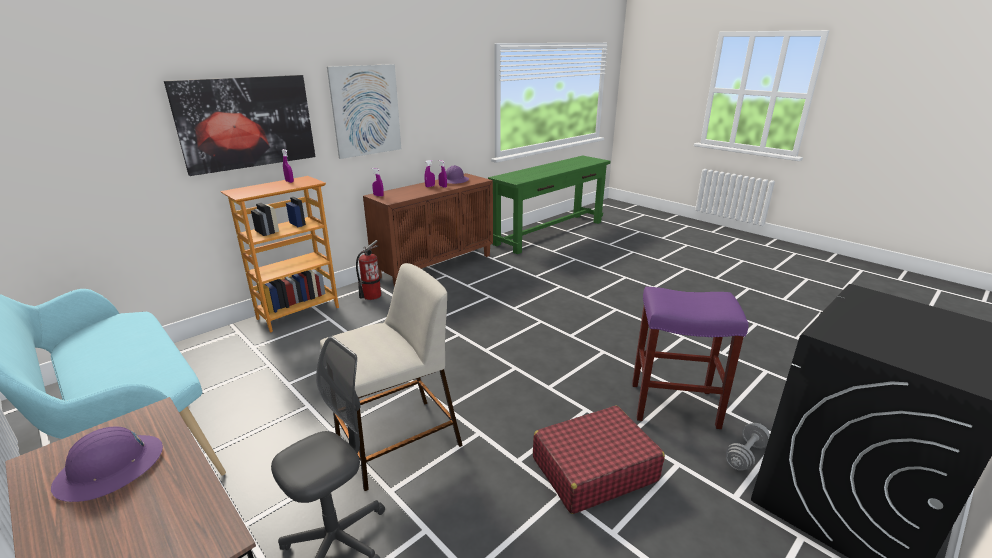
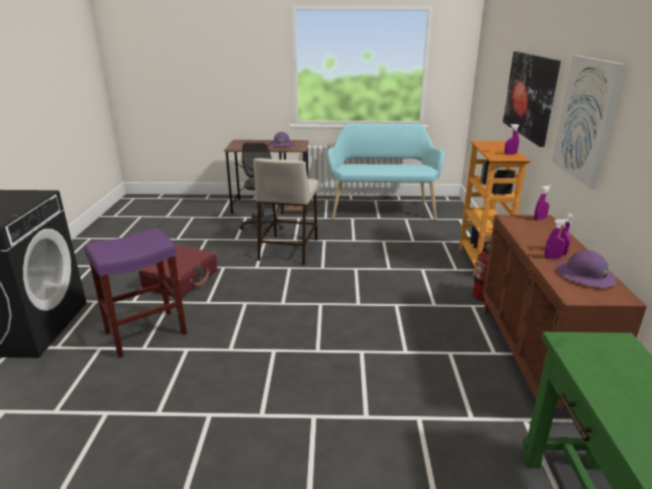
camera: 135 degrees right, 0 degrees up
grey dumbbell [726,423,770,471] -> none

